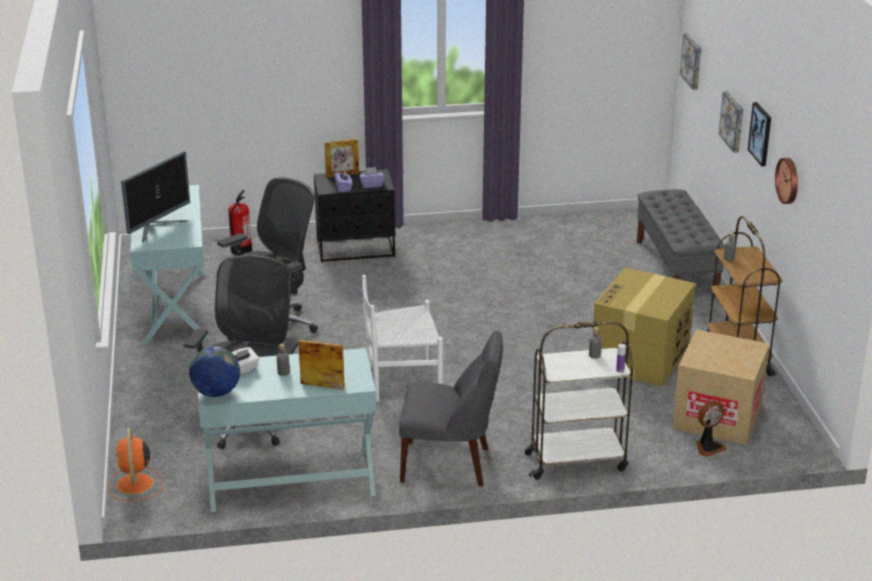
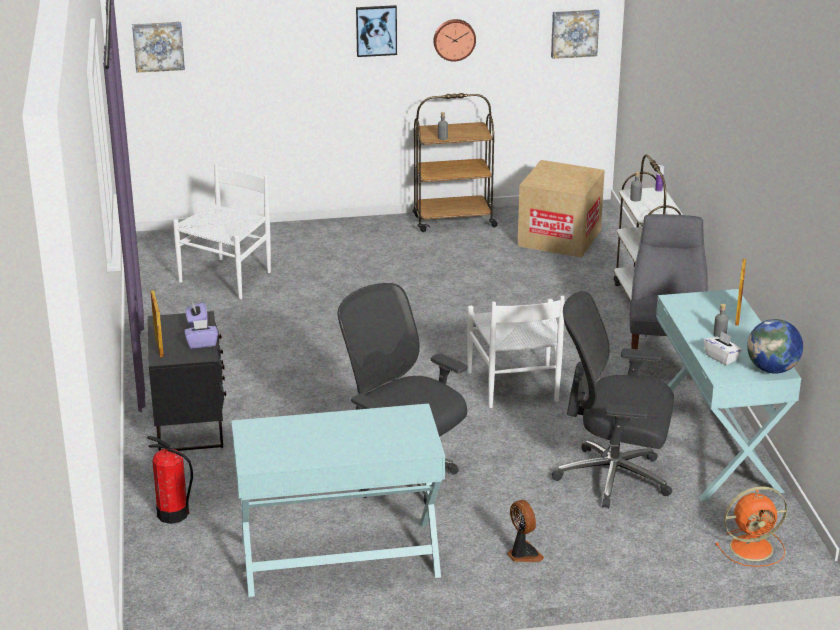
camera: 90 degrees left, 0 degrees up
monitor [121,151,190,243] -> none
cardboard box [593,267,695,387] -> none
grey bench [637,189,725,298] -> none
fan [696,401,726,457] -> fan moved to [507,500,544,562]
picture [718,91,744,153] -> picture moved to [551,10,600,59]
none -> white chair [173,163,271,299]

